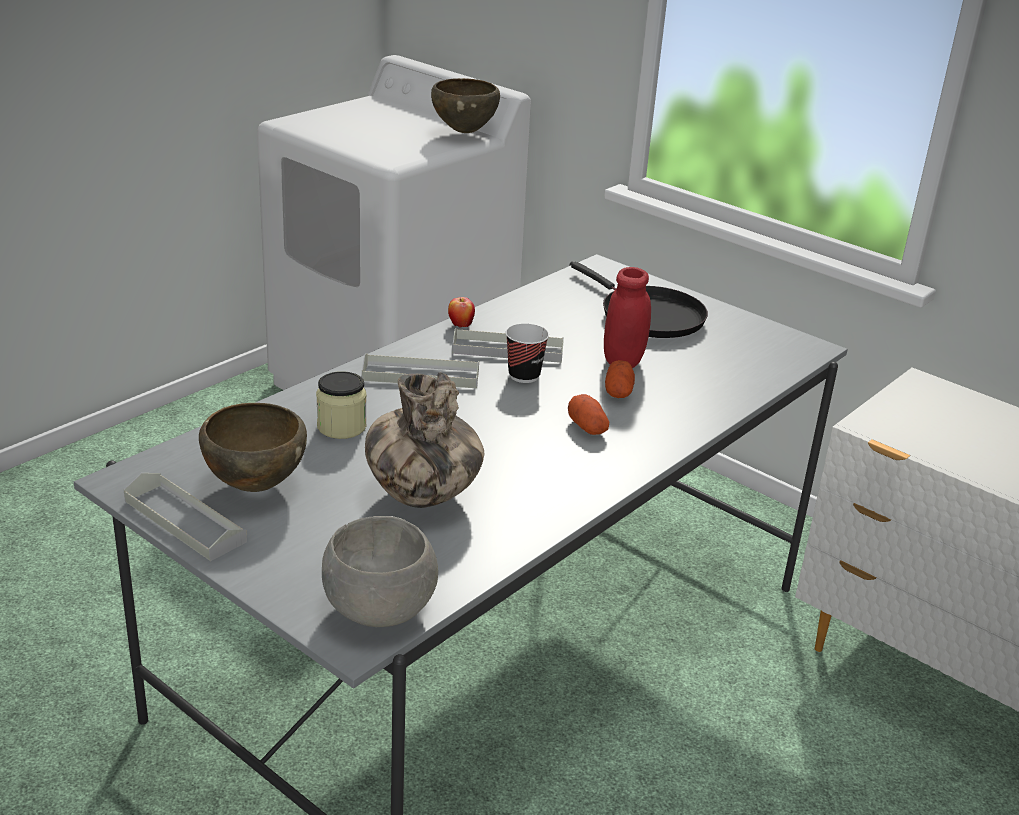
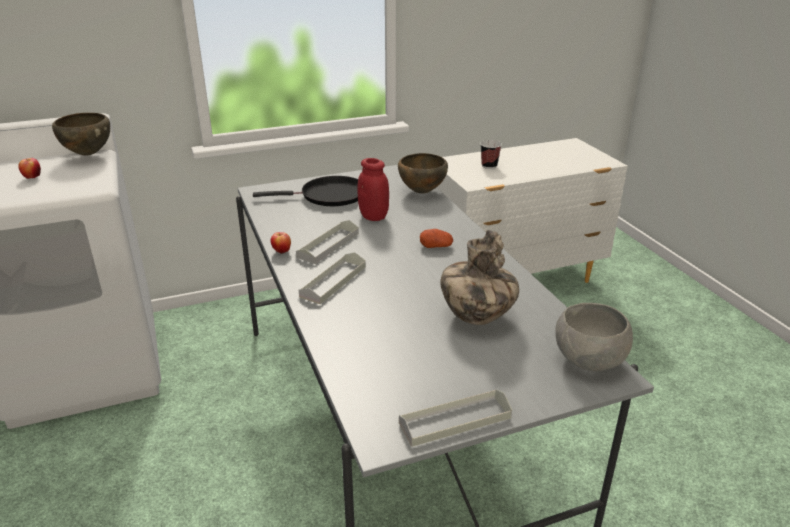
camera: 60 degrees left, 0 degrees up
brown bowl [199,403,307,492] -> brown bowl moved to [398,153,448,194]
jar [316,371,366,439] -> none
cup [506,323,549,383] -> cup moved to [480,140,502,169]
potato [605,360,635,398] -> none
none -> apple [18,158,41,179]

